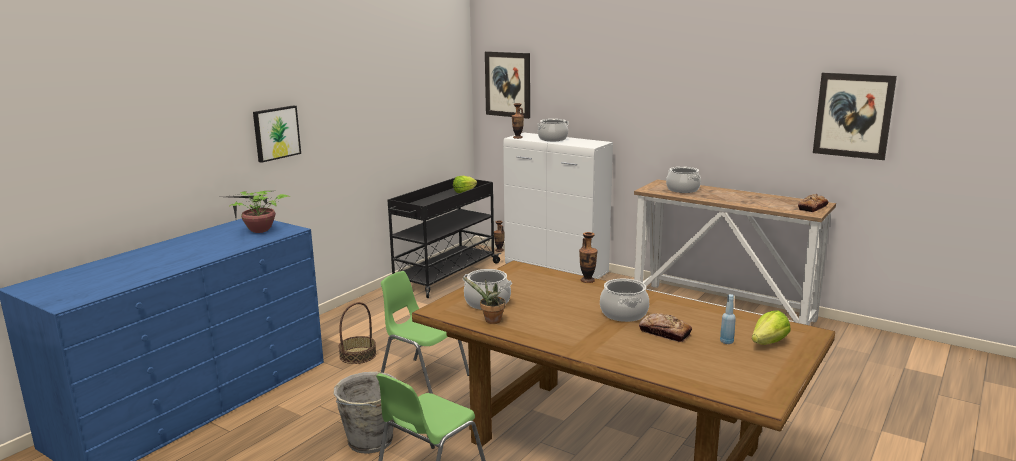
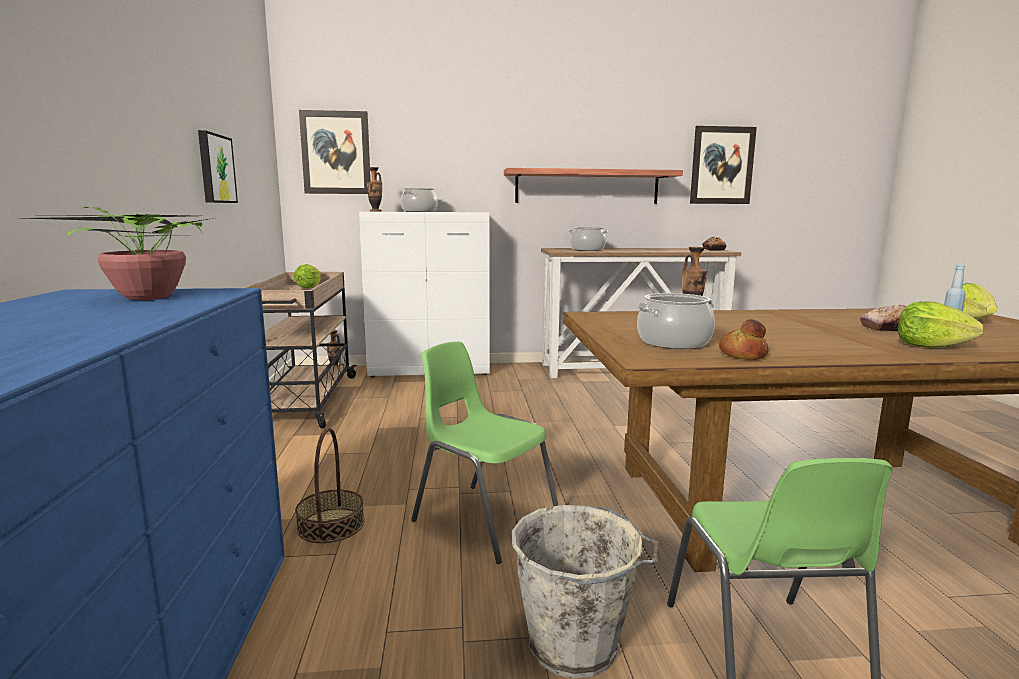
camera: 40 degrees left, 5 degrees down
picture [253,106,301,163] -> picture moved to [198,130,238,203]
green chair [381,271,469,394] -> green chair turned 45 degrees clockwise [411,342,558,564]
black cart [388,177,501,298] -> beige cart [244,272,357,428]
potted plant [463,277,506,324] -> bread [719,319,768,360]
cooking pot [600,279,649,322] -> none
none -> shelf [504,168,683,204]
none -> lettuce [898,301,984,348]

